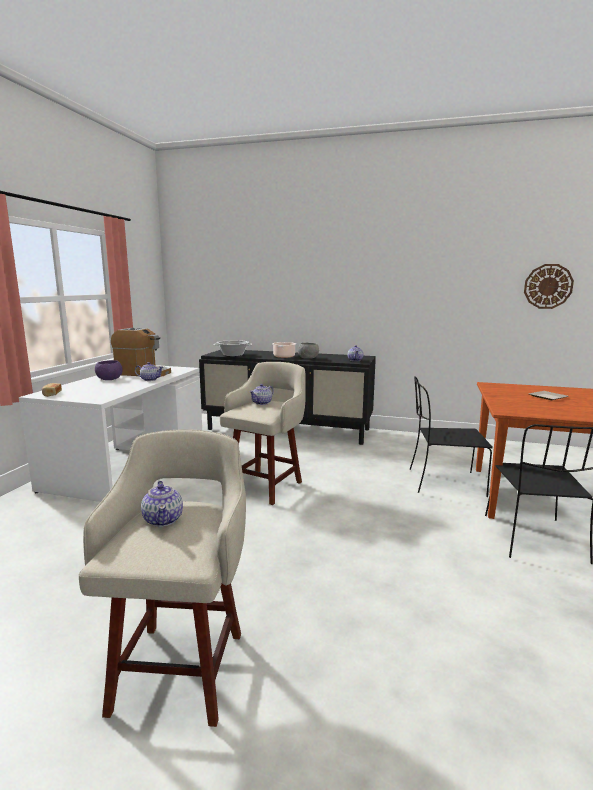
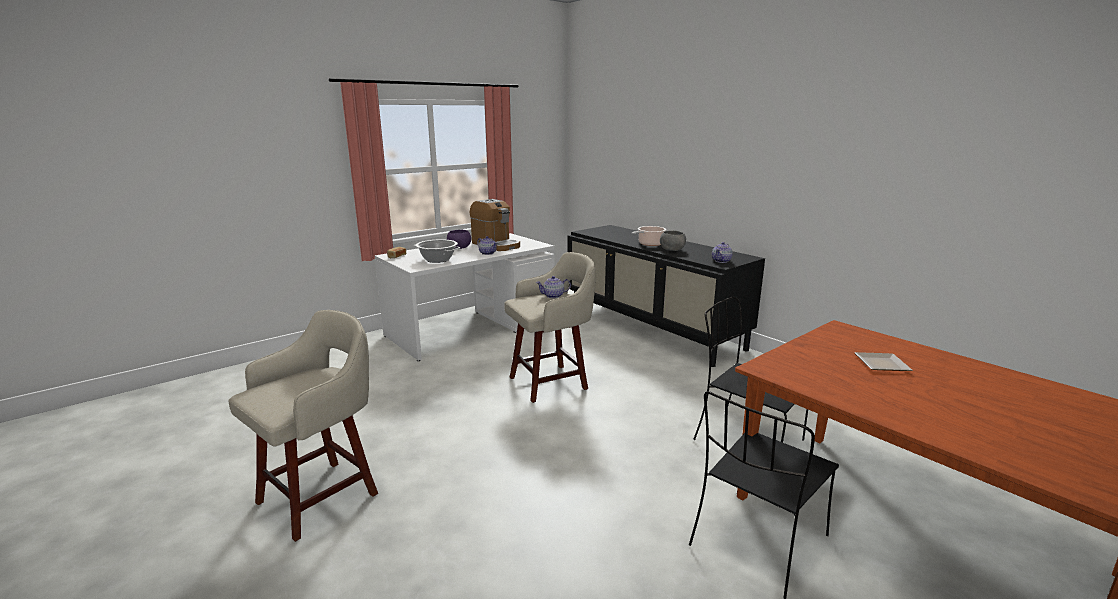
camera: 35 degrees right, 5 degrees up
teapot [141,481,183,527] -> none
cooking pot [214,340,252,357] -> cooking pot moved to [414,239,460,263]
wall clock [524,264,574,309] -> none

